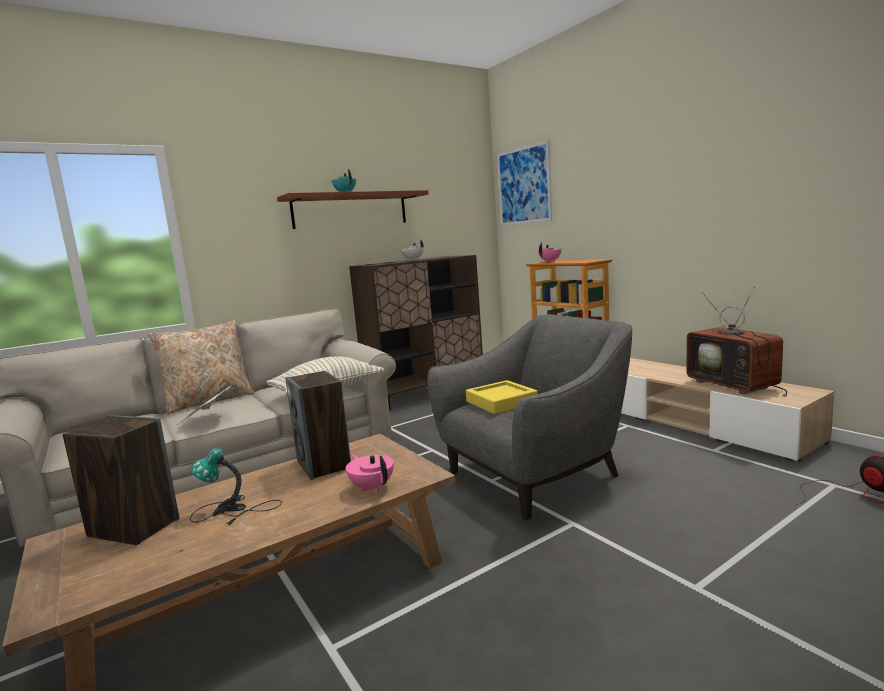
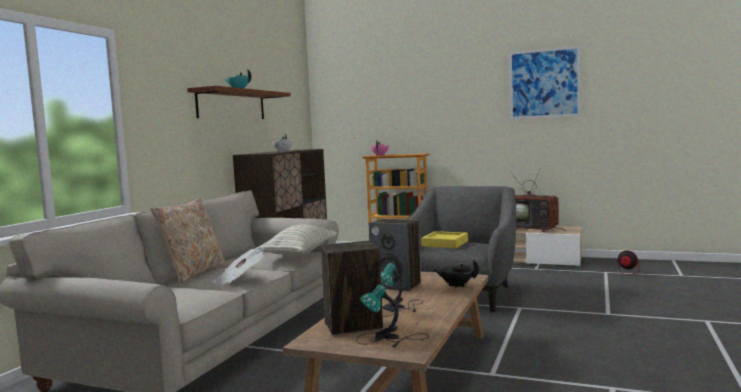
camera: 35 degrees left, 5 degrees down
pink teapot [346,454,394,492] -> black teapot [433,259,479,288]
picture [497,140,552,226] -> picture moved to [509,46,581,119]
none -> table lamp [356,284,429,348]

